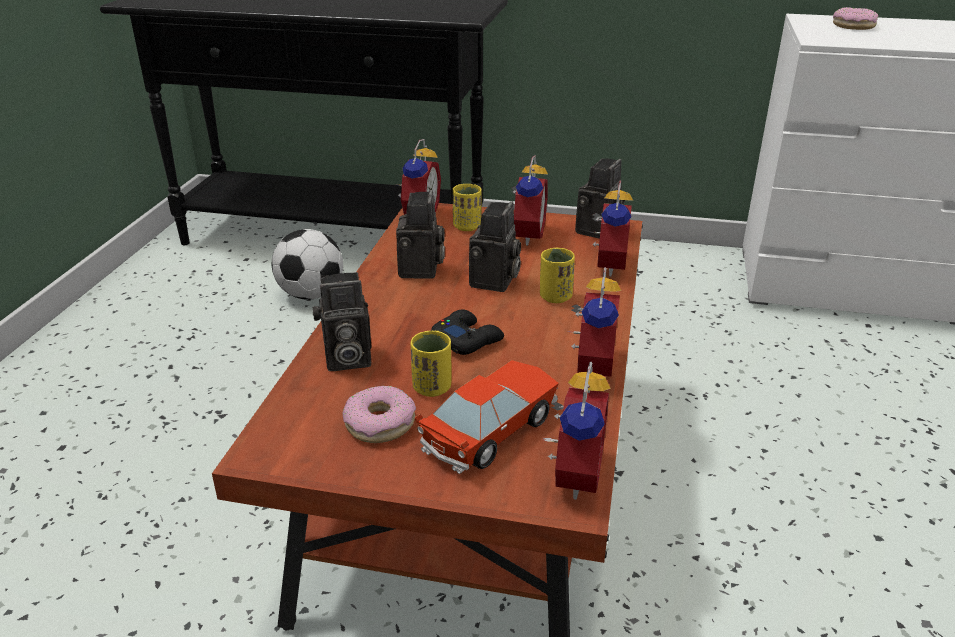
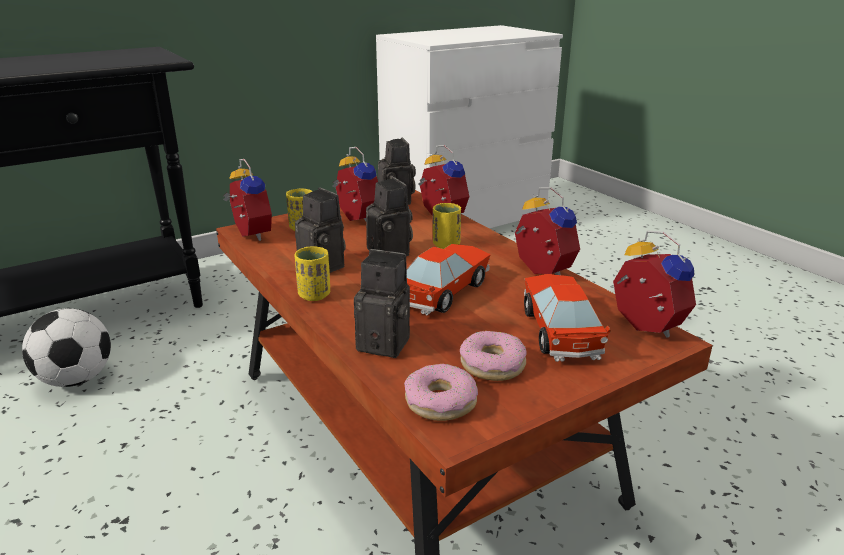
camera: 45 degrees left, 5 degrees down
camera [313,272,372,371] -> camera turned 105 degrees counterclockwise [354,249,410,358]
yellow cup [410,331,451,397] -> yellow cup moved to [295,246,330,301]
black game controller [431,309,504,355] -> toy car [407,244,491,315]
donut [833,7,878,30] -> donut moved to [404,364,478,421]

